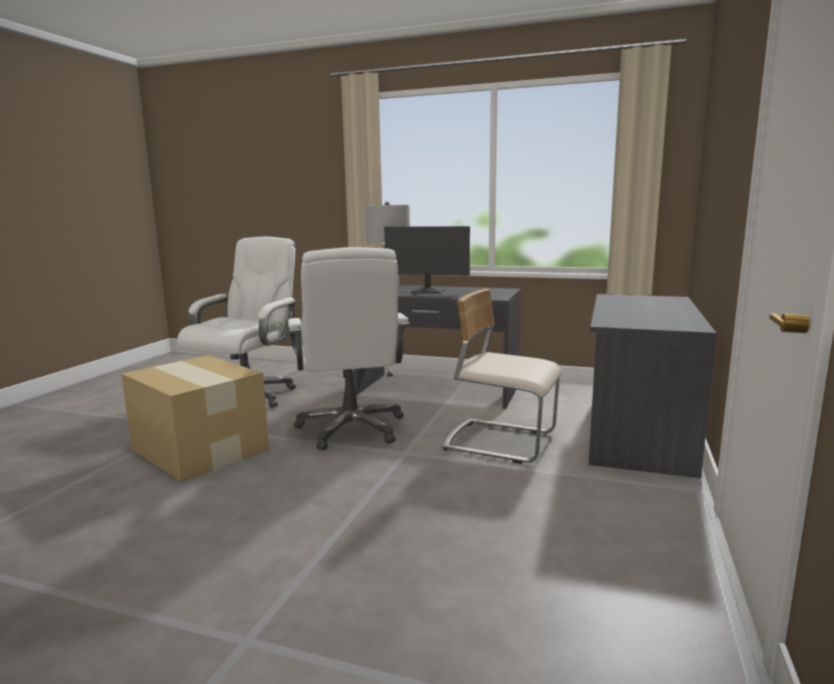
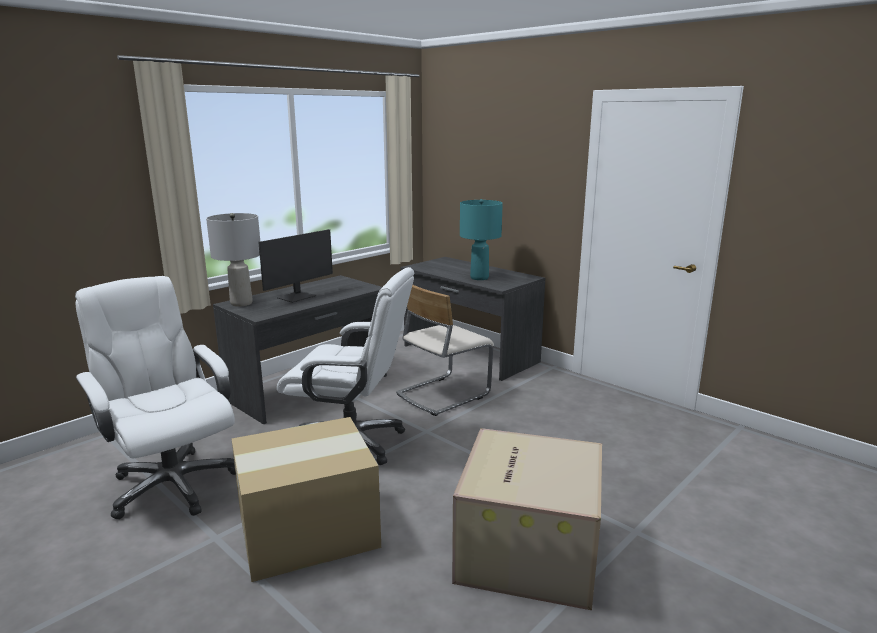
camera: 65 degrees left, 5 degrees up
none -> cardboard box [452,428,602,610]
none -> turquoise table lamp [460,199,503,280]

